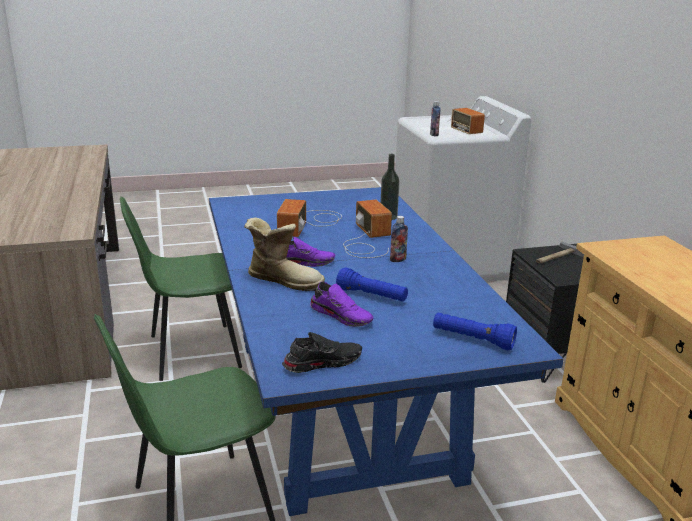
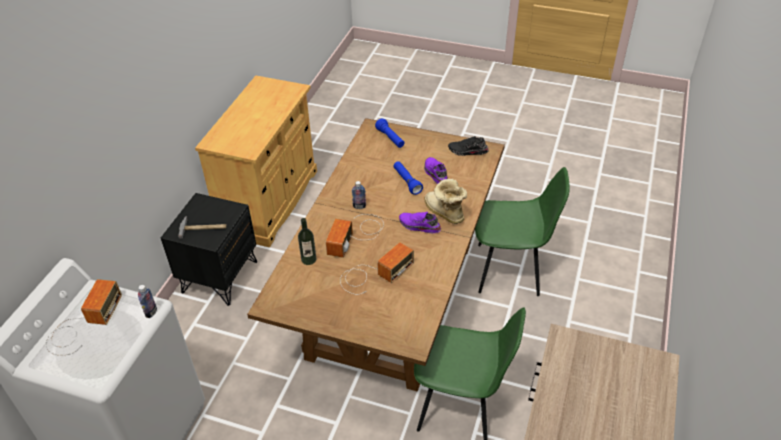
camera: 145 degrees left, 20 degrees up
blue dining table [209,187,564,516] -> brown dining table [247,118,505,391]

